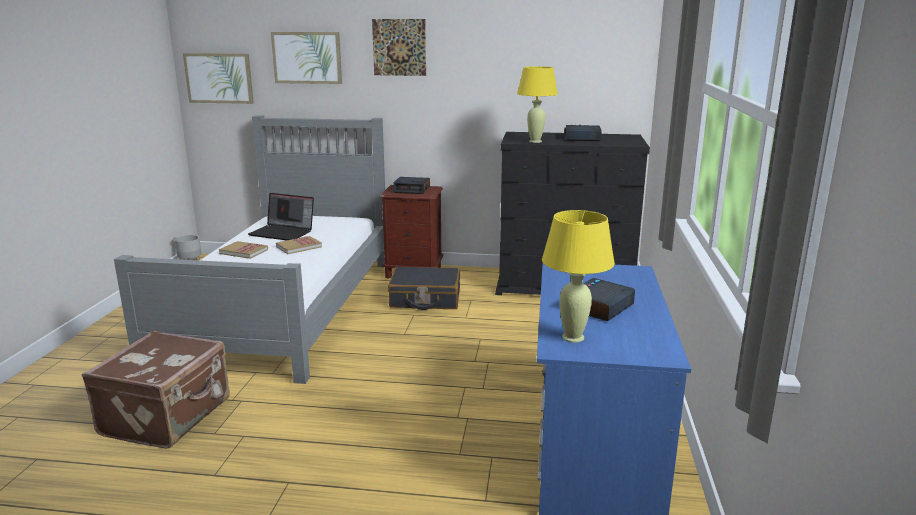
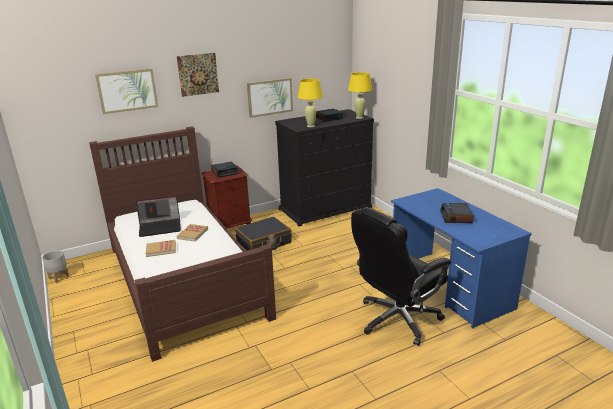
camera: 35 degrees left, 5 degrees up
brown suitcase [82,331,230,449] -> none
grey bed [114,115,385,384] -> brown bed [89,126,276,362]
picture [183,53,254,104] -> picture moved to [247,78,293,118]
yellow table lamp [542,210,615,343] -> yellow table lamp moved to [348,72,372,119]
none -> black office chair [351,208,451,346]

